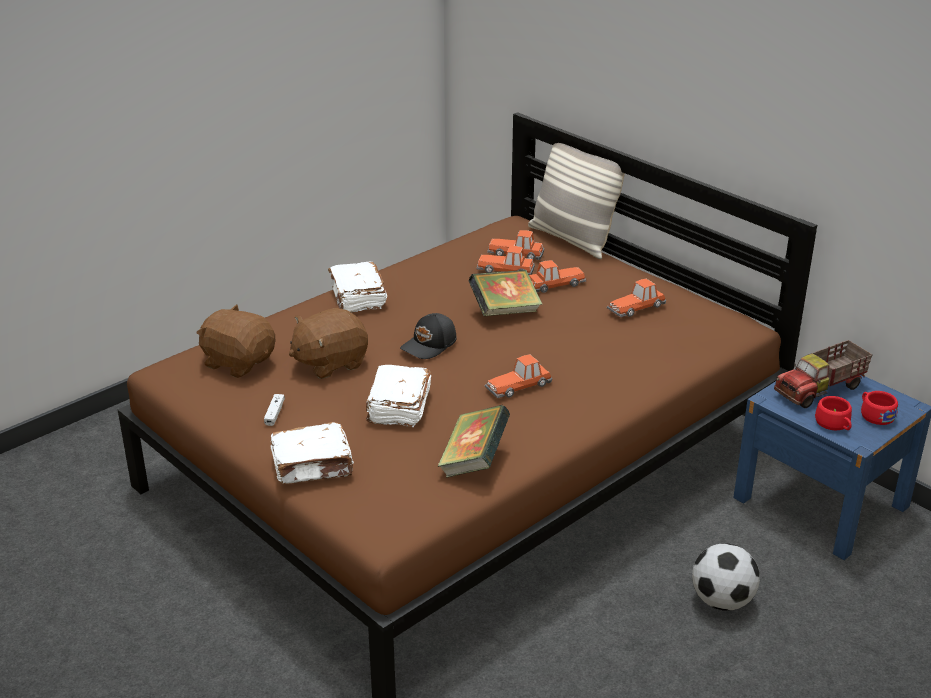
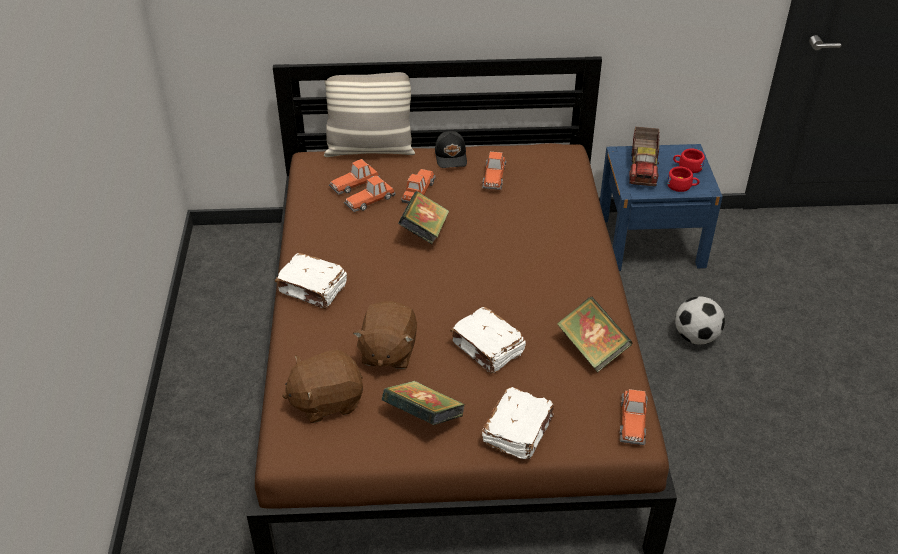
camera: 50 degrees left, 10 degrees up
white game controller [264,394,285,426] -> book [382,381,465,425]
black cap [400,313,456,359] -> black cap moved to [435,131,467,168]
toy car [484,354,552,398] -> toy car moved to [619,389,648,445]

